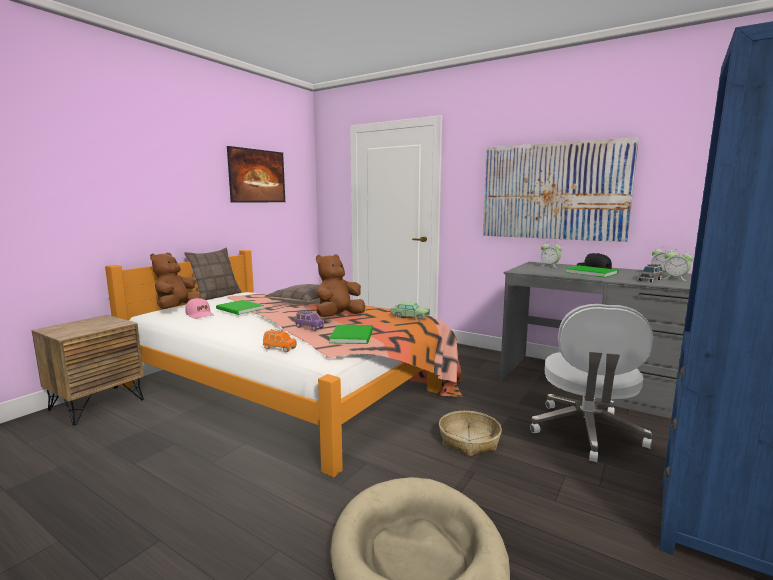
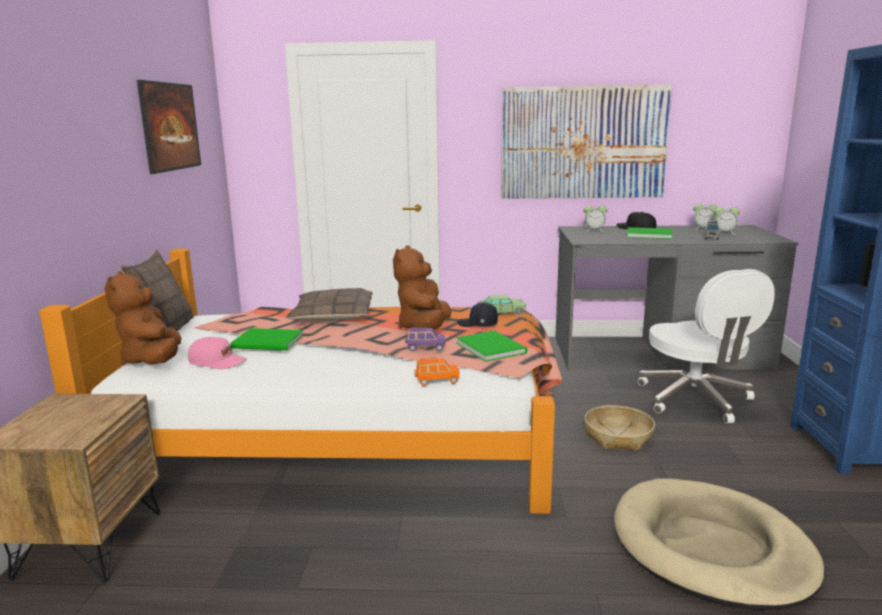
camera: 30 degrees left, 5 degrees up
none -> black cap [457,302,498,327]

